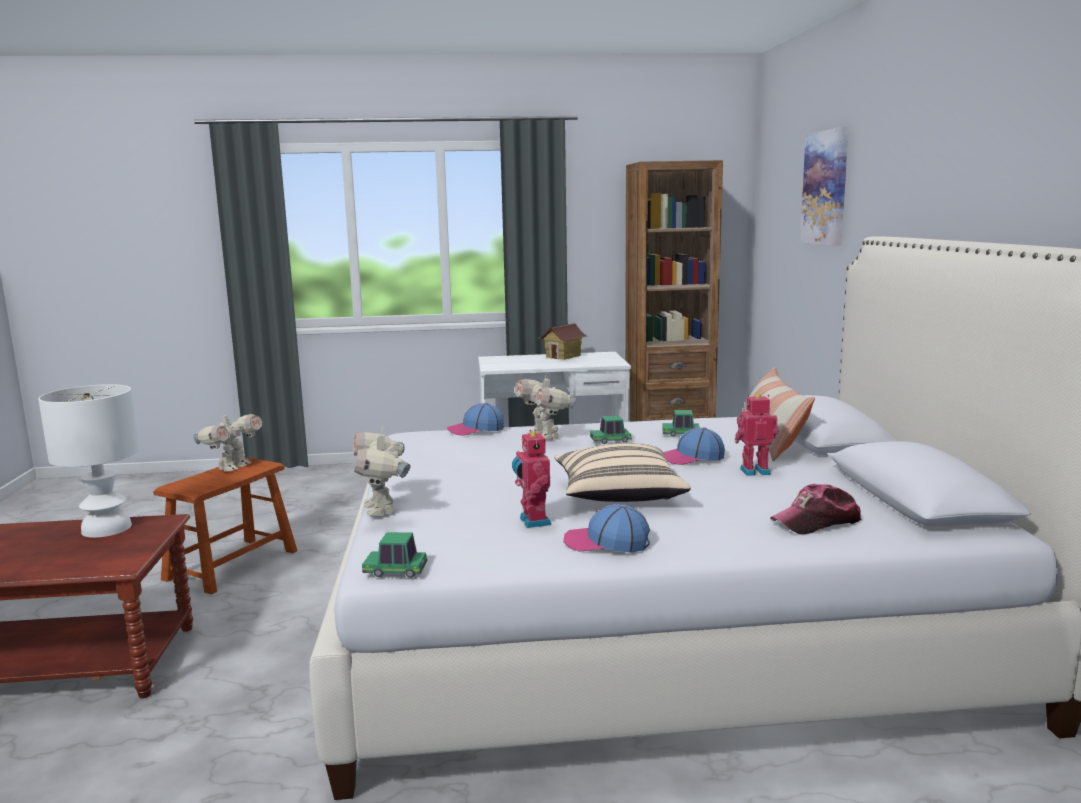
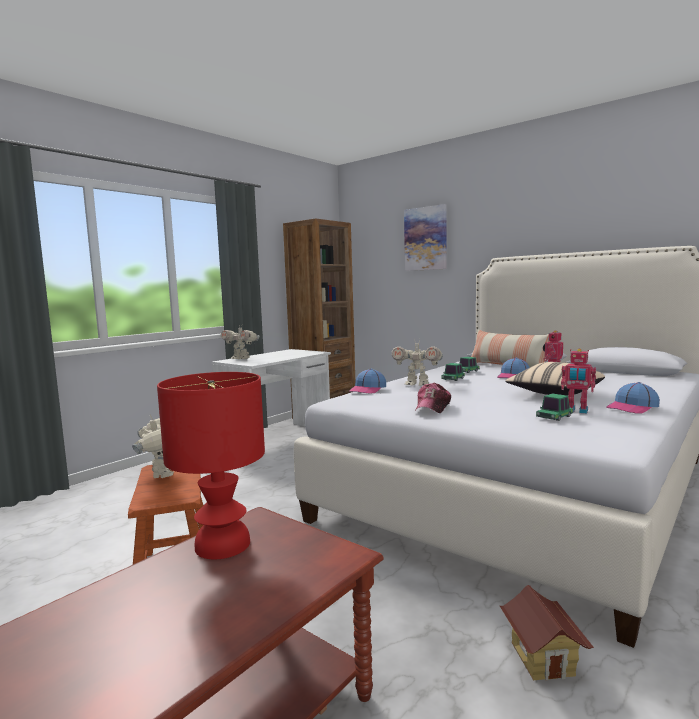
camera: 45 degrees left, 5 degrees down
white table lamp [38,384,139,538] -> red table lamp [157,372,265,559]
toy robot [353,426,410,516] -> toy robot moved to [221,326,259,359]
toy car [362,532,428,578] -> toy car moved to [536,393,573,421]
toy house [539,323,587,360] -> toy house moved to [500,585,594,680]
cap [770,484,862,534] -> cap moved to [415,383,451,413]

